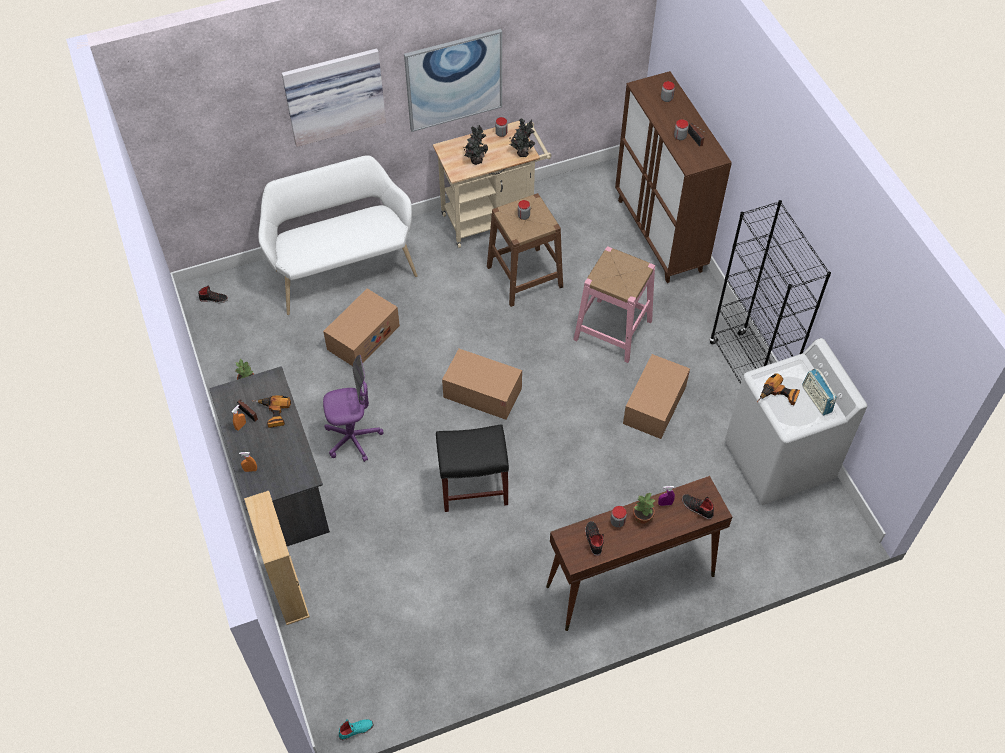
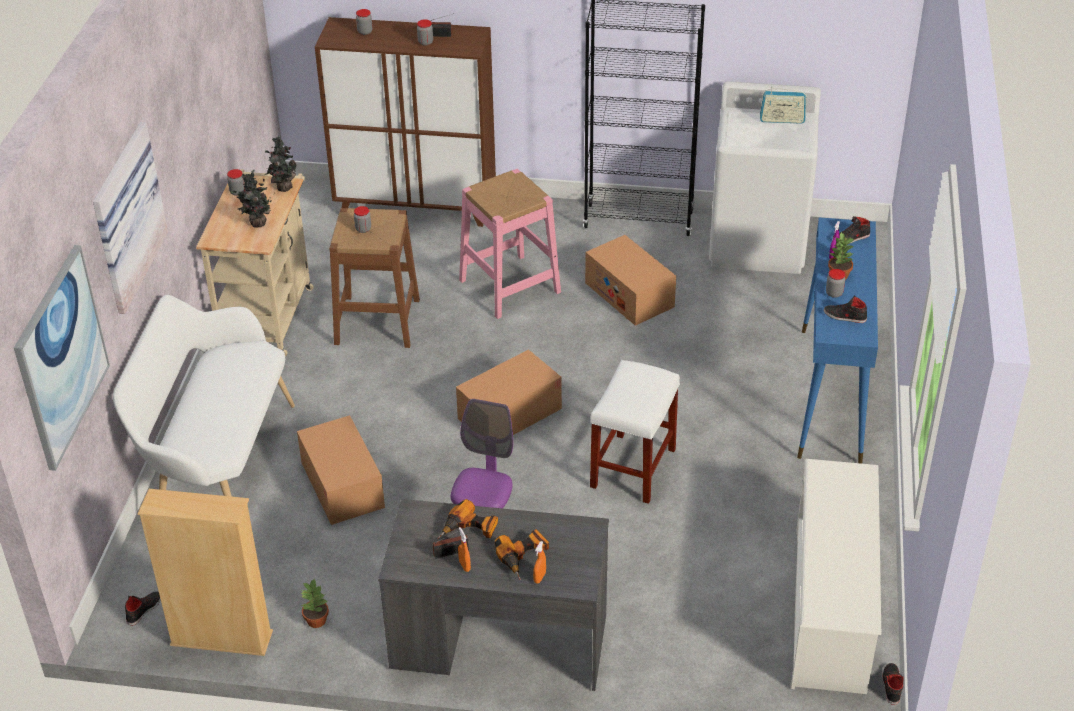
camera: 60 degrees left, 15 degrees down
beige bookcase [244,491,310,625] -> beige bookcase moved to [138,489,273,656]
turquoise shoe [339,719,373,740] -> black shoe [882,663,903,705]
picture [404,29,502,132] -> picture moved to [14,245,110,471]
black stool [436,424,509,512] -> white stool [590,360,680,504]
brown console table [546,476,732,631] -> blue console table [797,217,878,464]
power drill [757,373,800,405] -> power drill moved to [495,529,549,580]
none -> white shoe rack [791,459,881,694]

